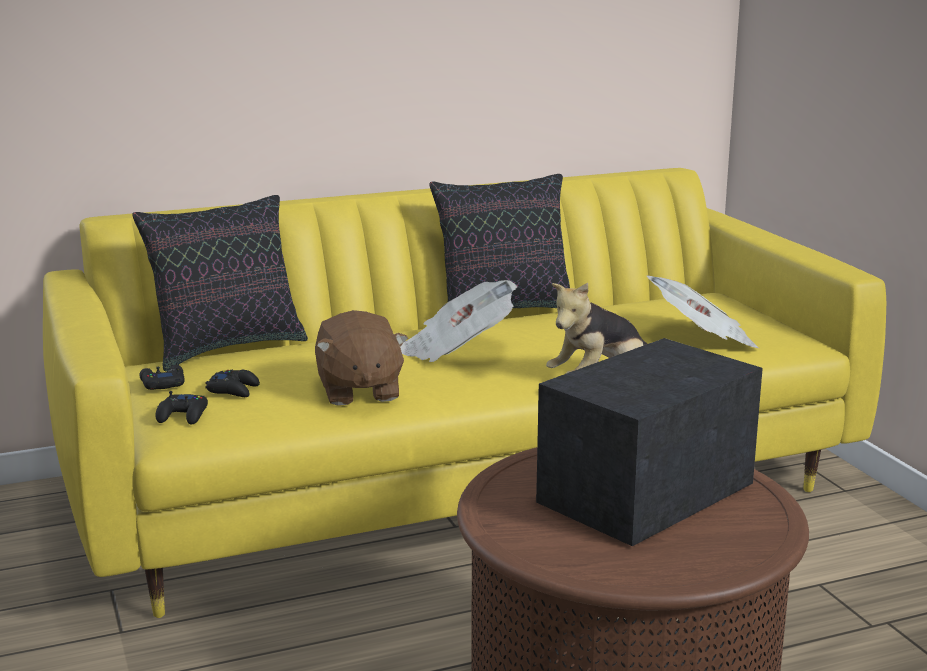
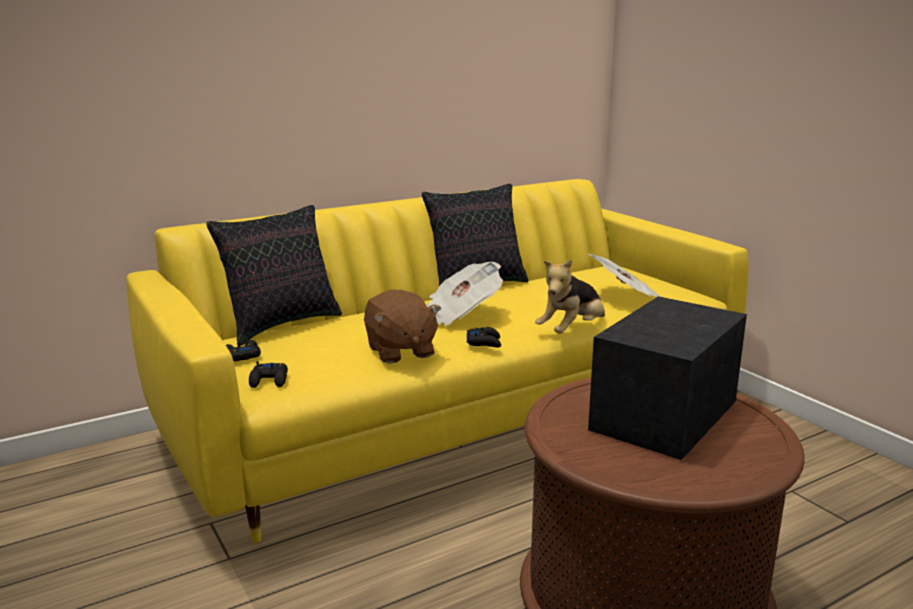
camera: 10 degrees left, 0 degrees up
black game controller [205,369,260,397] -> black game controller moved to [467,327,501,347]

